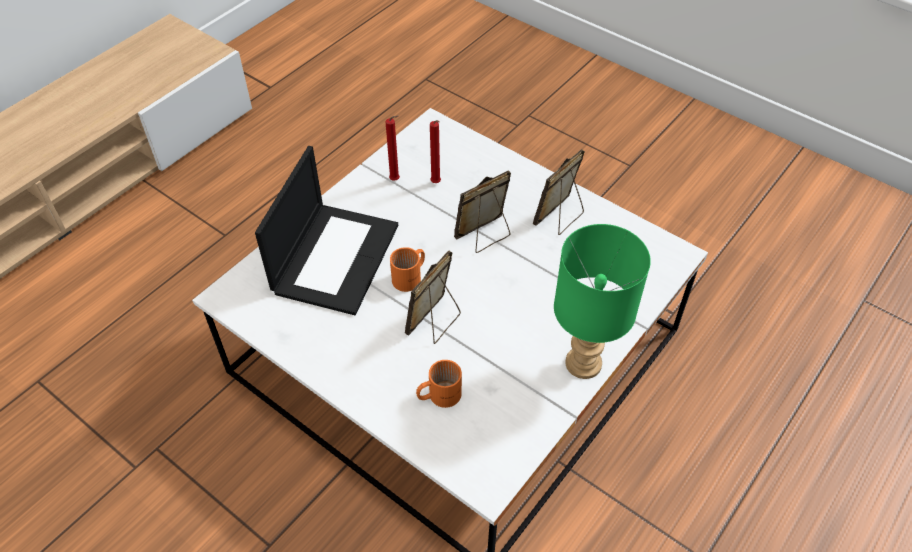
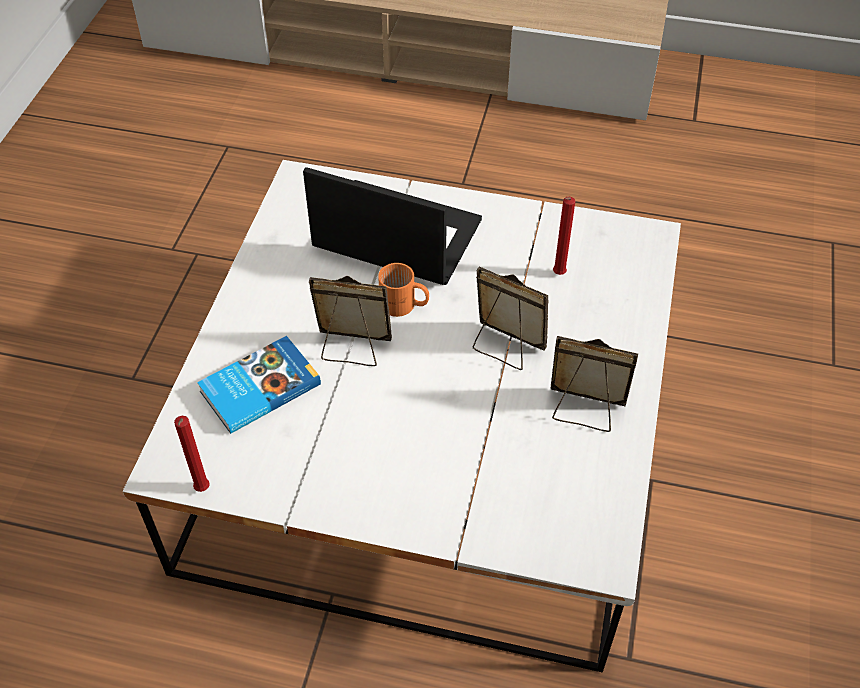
camera: 65 degrees right, 0 degrees up
laptop [255,146,398,315] -> laptop turned 150 degrees counterclockwise [303,167,482,285]
red candle [386,115,400,181] -> red candle moved to [174,416,210,492]
orange mug [416,360,462,408] -> book [197,336,321,434]
green table lamp [554,224,651,379] -> none

